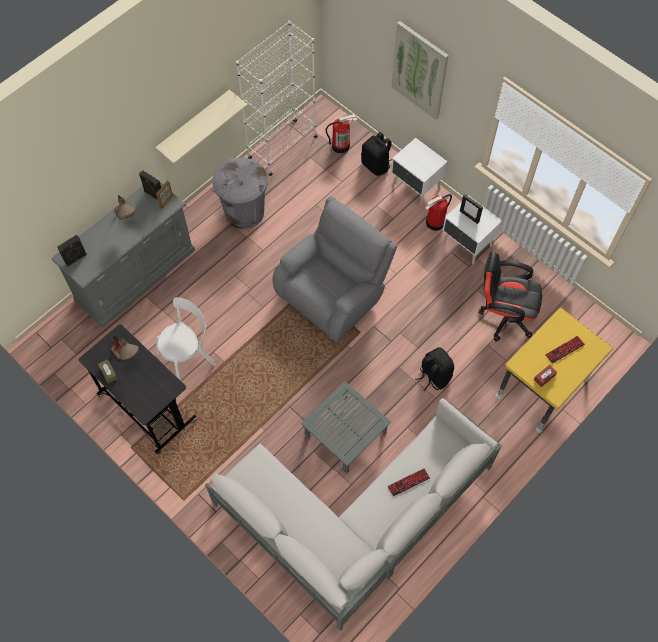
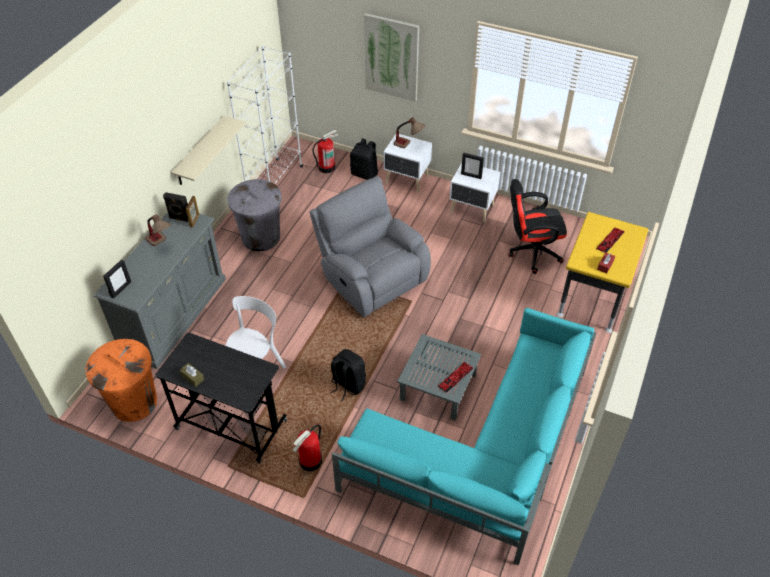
camera: 20 degrees left, 15 degrees down
black speaker [57,235,87,266] -> picture frame [103,259,131,298]
table lamp [111,336,139,360] -> table lamp moved to [394,118,425,148]
white sofa [205,381,502,631] -> turquoise sofa [332,308,596,565]
grey armchair [273,196,397,342] -> grey armchair turned 60 degrees counterclockwise [310,176,431,318]
keyboard [388,469,430,496] -> keyboard moved to [438,362,473,392]
black backpack [415,347,454,391] -> black backpack moved to [330,349,366,401]
fire extinguisher [425,194,452,231] -> fire extinguisher moved to [292,424,322,471]
none -> orange trash can [85,339,157,422]

